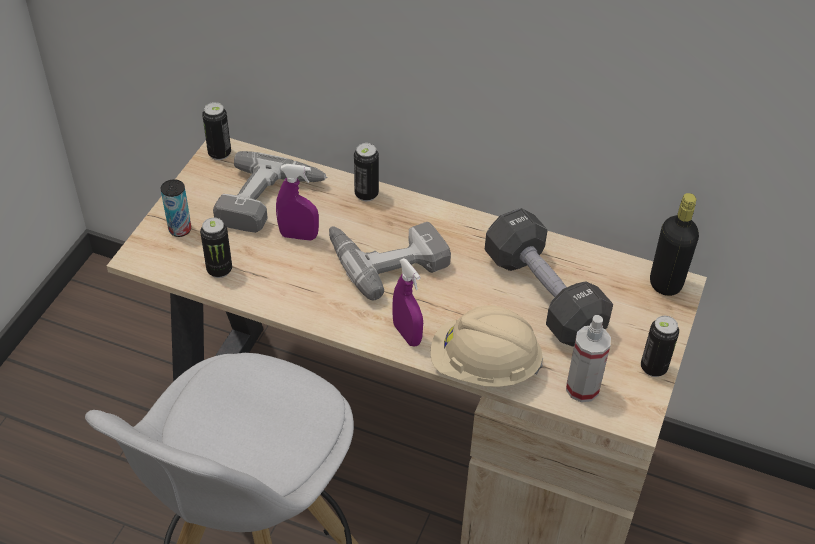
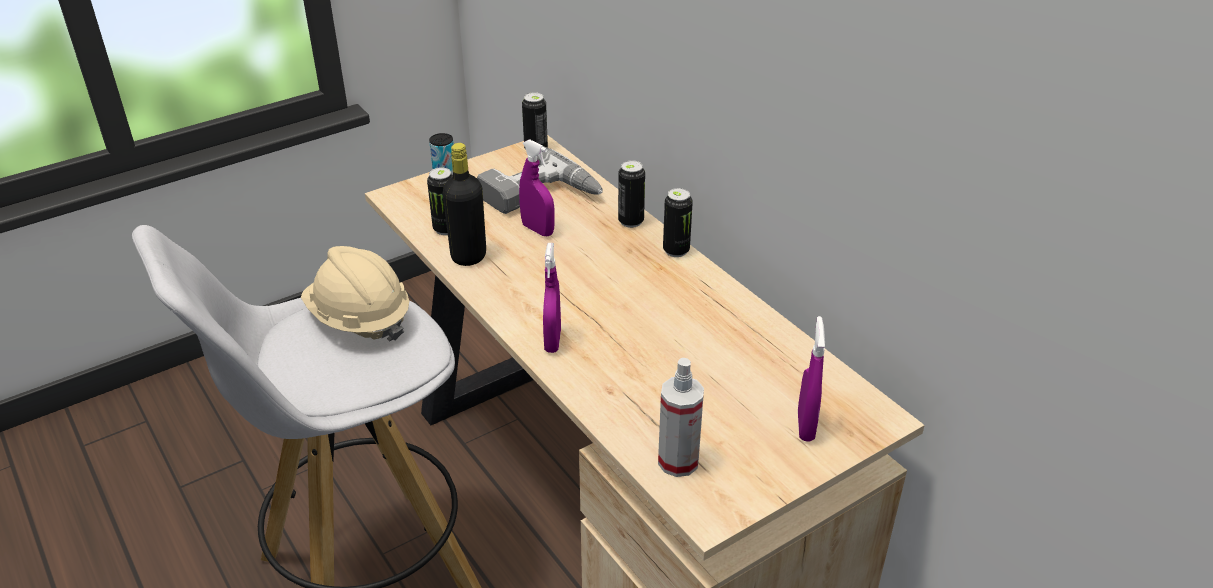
camera: 35 degrees right, 10 degrees down
power drill [329,222,451,300] -> none
beige hard hat [430,305,543,387] -> beige hard hat moved to [301,246,409,341]
black dumbbell [485,208,613,347] -> none
can [641,316,679,377] -> can moved to [663,188,693,257]
black bottle [650,193,699,296] -> black bottle moved to [443,143,486,266]
none -> purple spray bottle [798,316,825,442]

